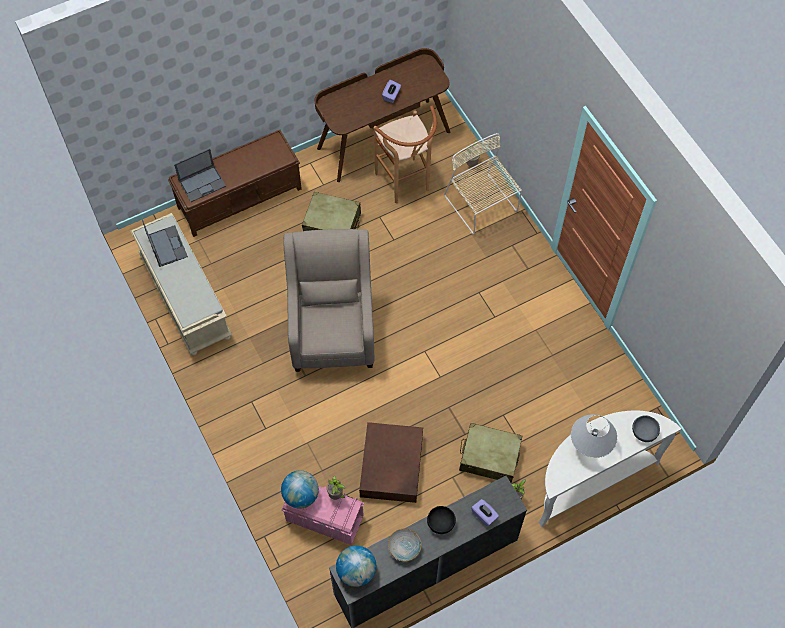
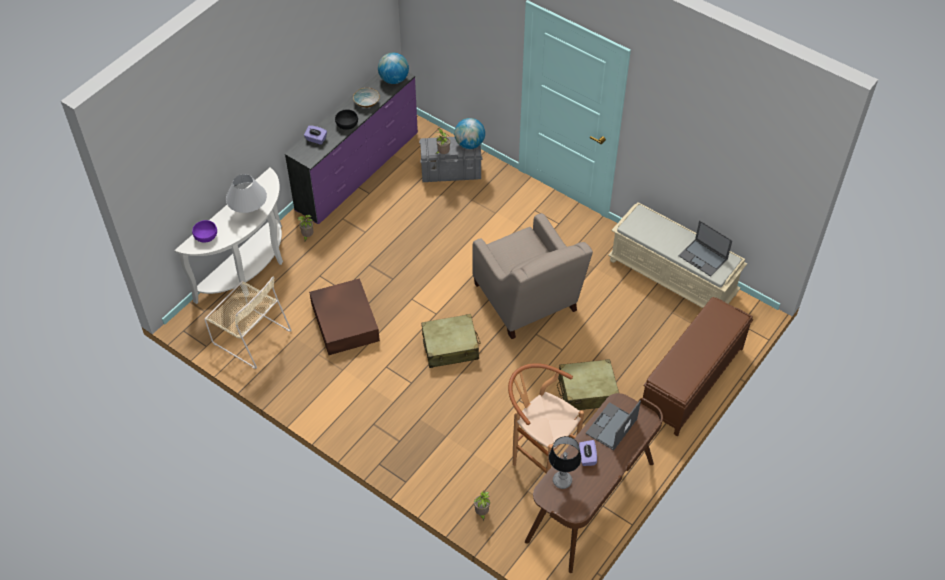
camera: 155 degrees right, 10 degrees down
laptop [174,148,226,202] -> laptop moved to [586,401,641,450]
pink storage box [282,486,364,545] -> grey storage box [419,137,483,182]
brown storage box [359,422,423,503] -> brown storage box moved to [309,278,380,355]
beige chair [444,133,522,234] -> beige chair moved to [204,277,292,369]
beige suitcase [459,423,522,483] -> beige suitcase moved to [421,314,481,368]
grey bowl [632,415,660,442] -> purple bowl [192,220,217,242]
none -> table lamp [549,436,581,489]

